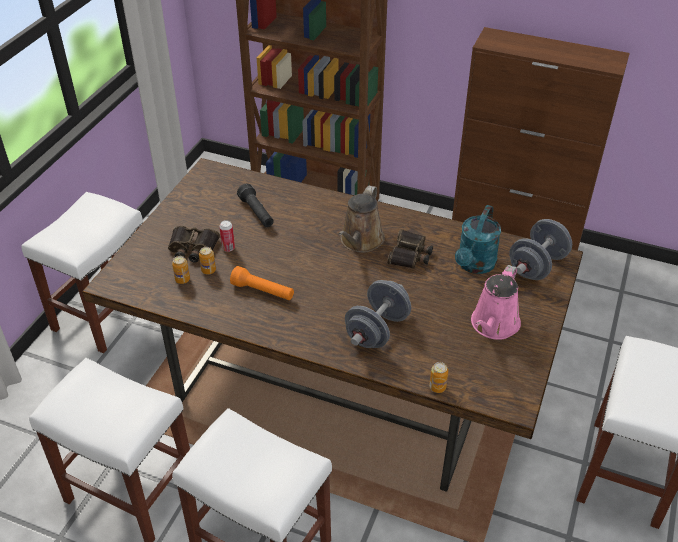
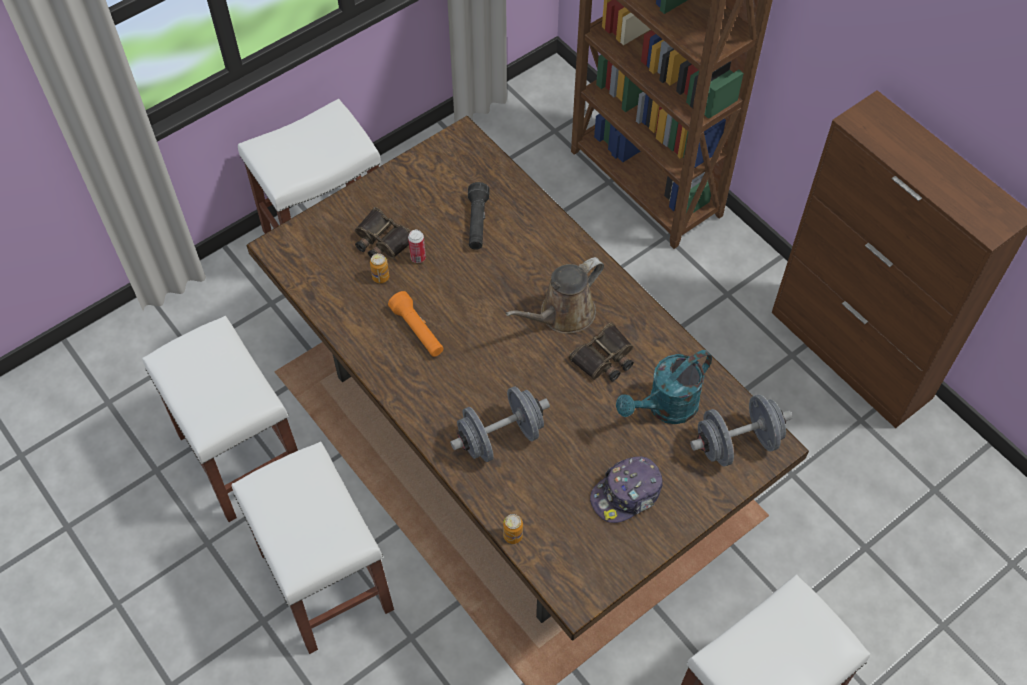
camera: 30 degrees right, 15 degrees up
can [172,256,190,284] -> none
pink watering can [471,265,521,340] -> cap [590,456,663,523]

